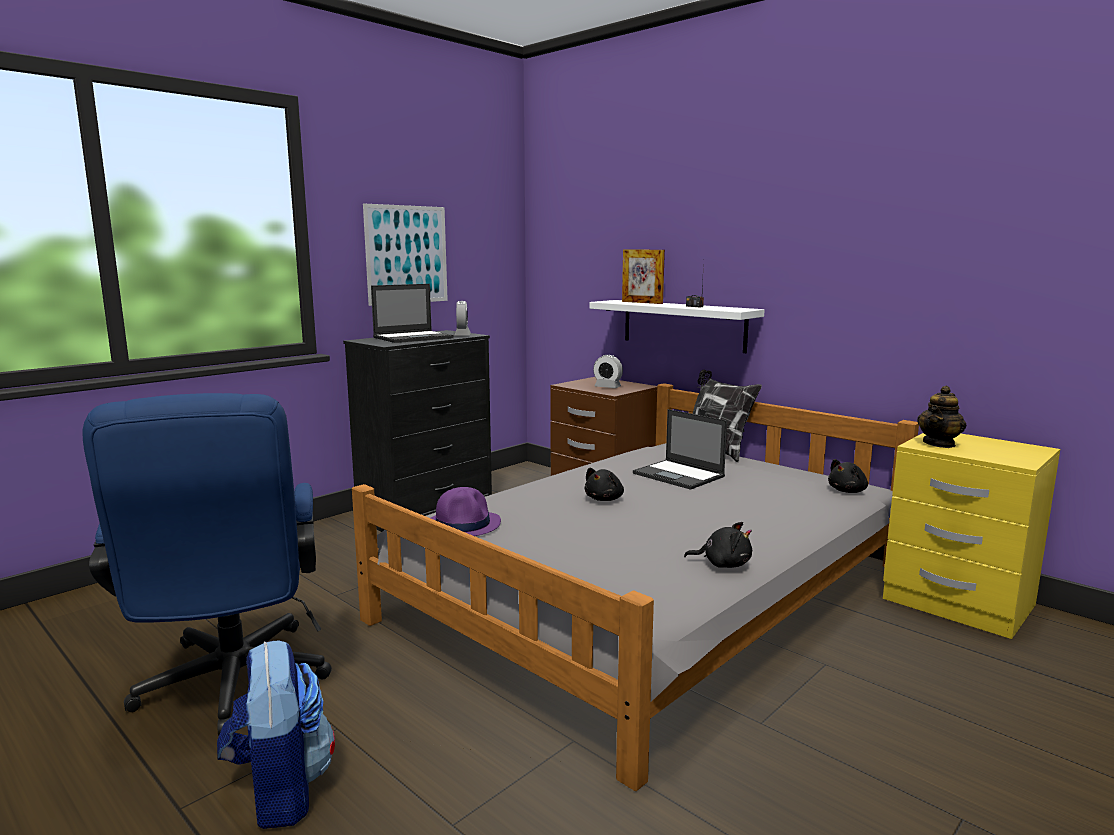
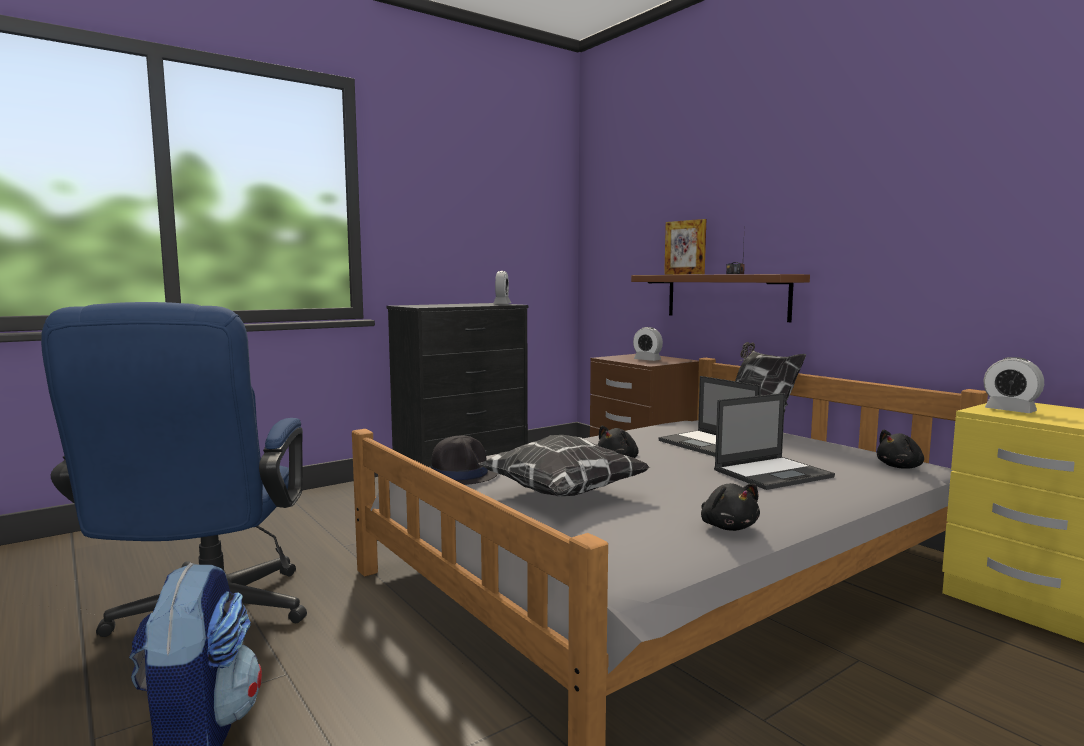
camera: 10 degrees right, 5 degrees down
picture [363,203,448,306] -> none
laptop [371,284,454,343] -> laptop moved to [714,393,835,490]
purple hat [431,487,501,536] -> black hat [429,435,498,485]
white shelf [589,300,765,353] -> brown shelf [631,274,810,322]
black plush toy [684,522,752,568] -> black plush toy turned 45 degrees clockwise [701,483,760,531]
teapot [917,386,966,448] -> alarm clock [984,357,1044,413]
none -> pillow [478,435,651,496]

